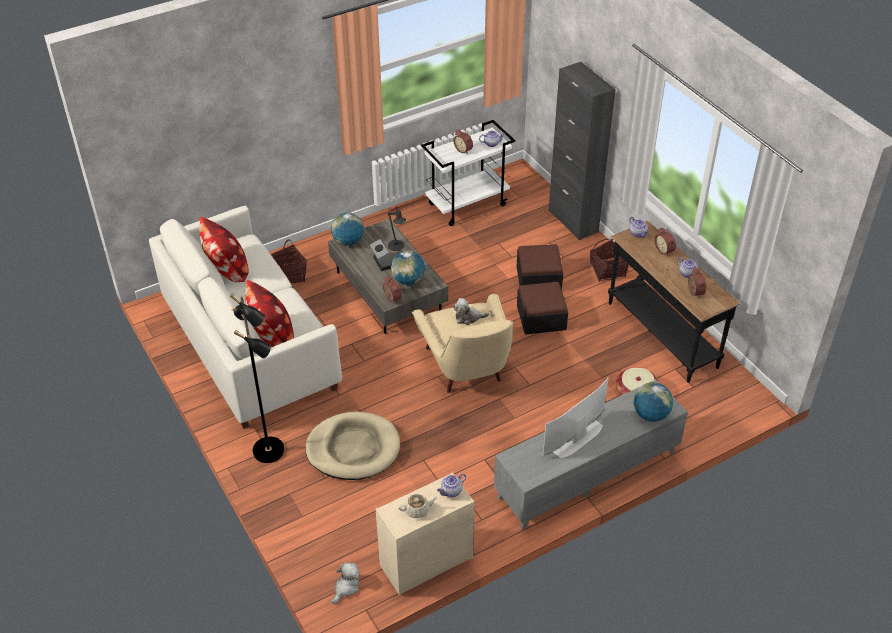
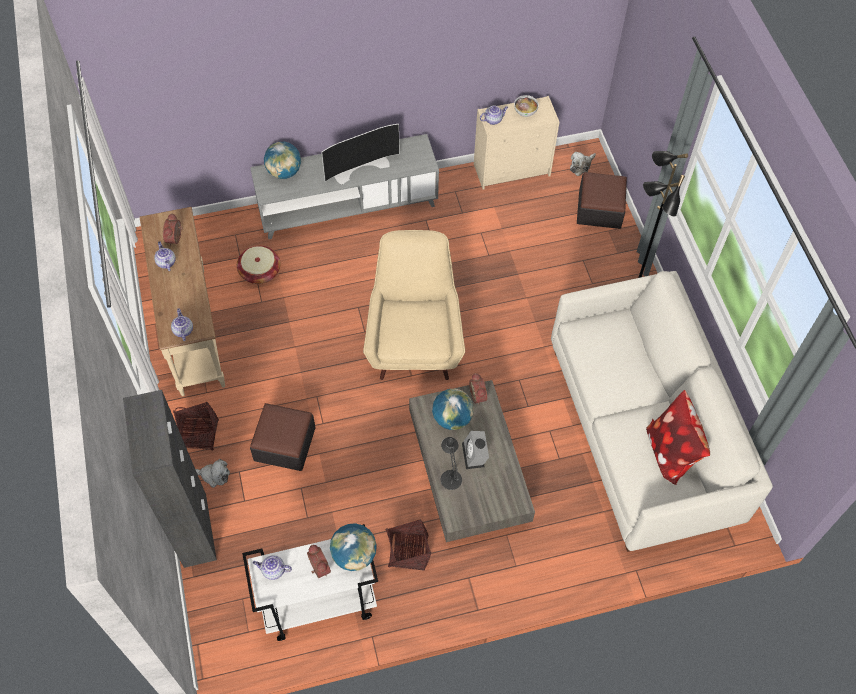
camera: 165 degrees left, 15 degrees up
pillow [245,280,294,347] -> none
basket [271,240,307,283] -> basket moved to [385,519,431,571]
beige dog bed [305,412,400,480] -> none
globe [331,212,364,246] -> globe moved to [330,523,377,571]
beige teapot [398,494,438,518] -> bowl [514,95,539,117]
plush toy [453,298,489,325] -> plush toy moved to [195,459,230,488]
ottoman [517,282,568,334] -> ottoman moved to [577,172,627,229]
black console table [608,221,740,383] -> beige console table [140,207,225,396]
alarm clock [655,227,676,256] -> none

